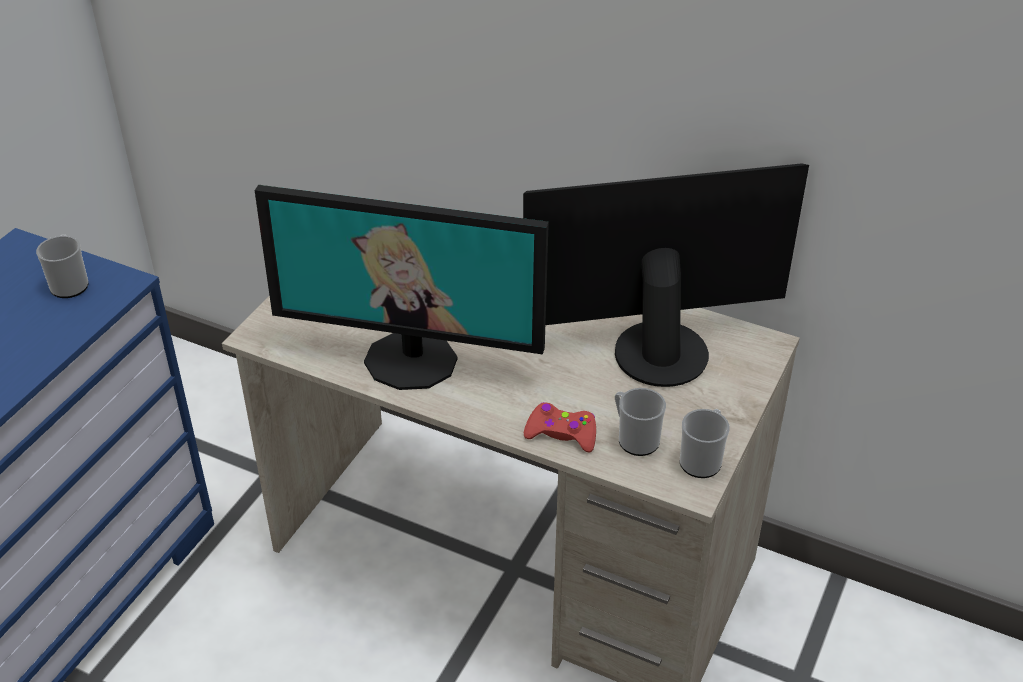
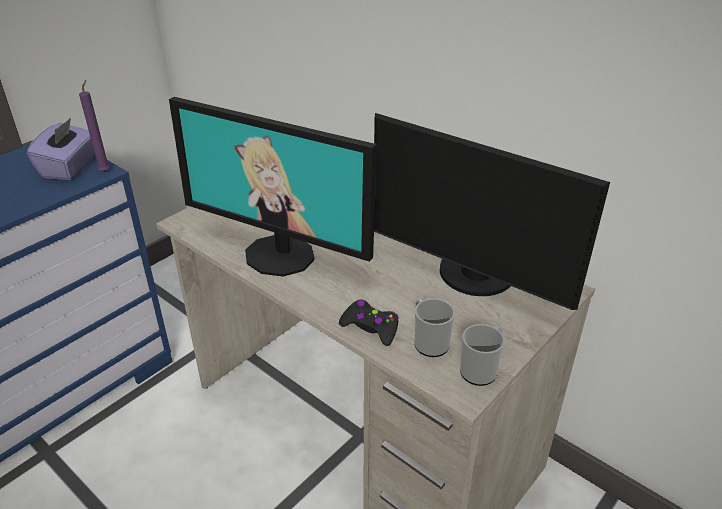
camera: 15 degrees right, 5 degrees down
mug [36,234,89,298] -> purple tissue box [27,118,95,180]
monitor [523,163,809,387] -> monitor turned 150 degrees counterclockwise [374,113,610,310]
red game controller [524,402,596,452] -> black game controller [339,299,399,346]
none -> purple candle [79,80,110,172]

